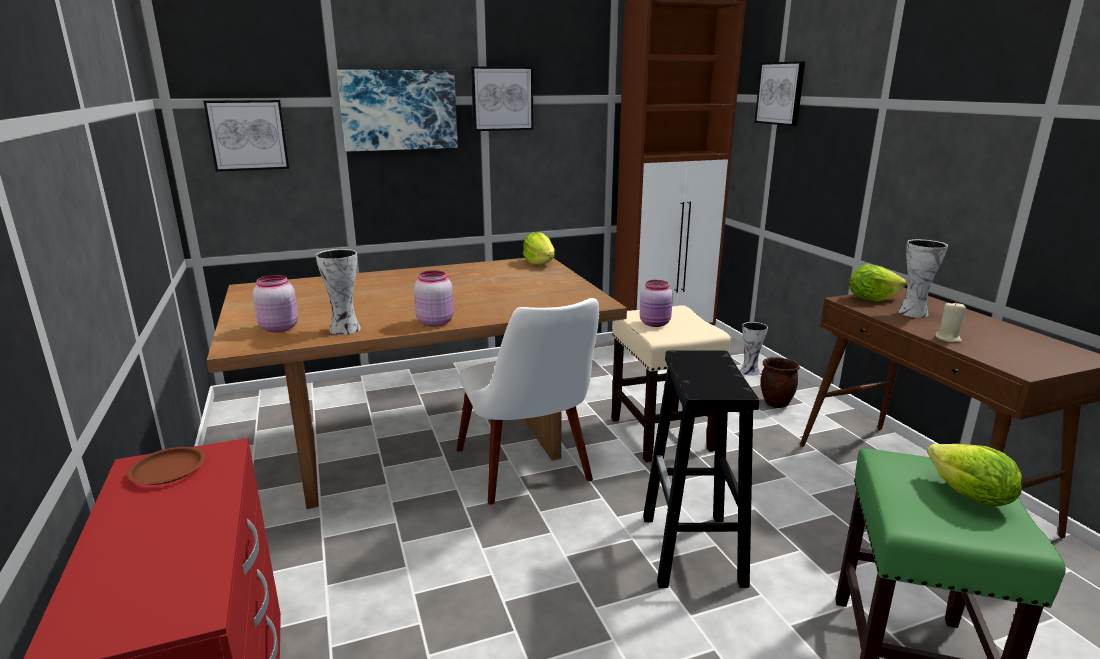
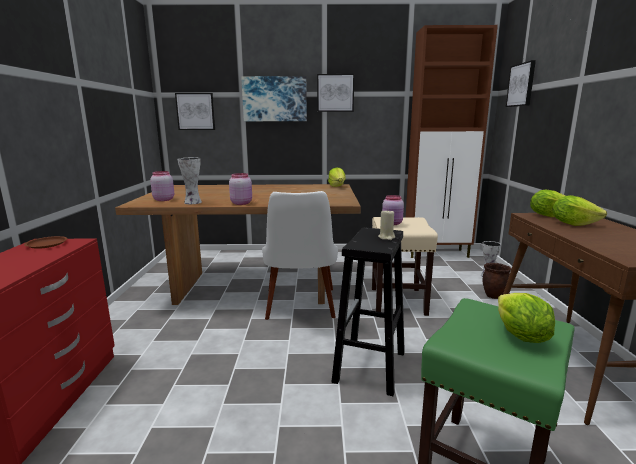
camera: 20 degrees right, 5 degrees down
vase [898,239,948,318] -> lettuce [552,195,607,226]
beige candle [936,301,966,343] -> beige candle moved to [378,211,395,240]

